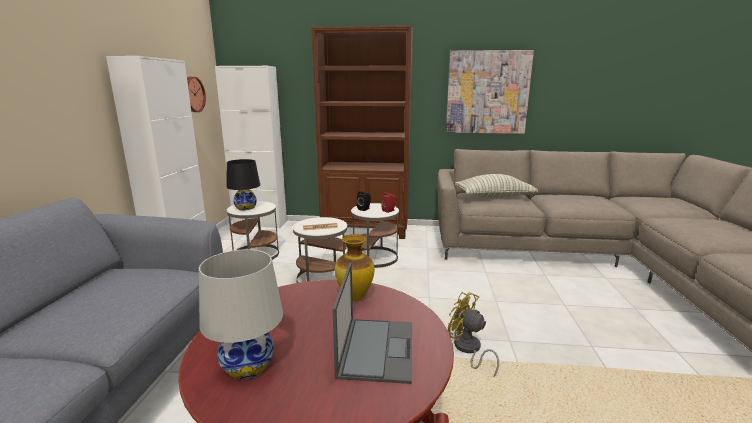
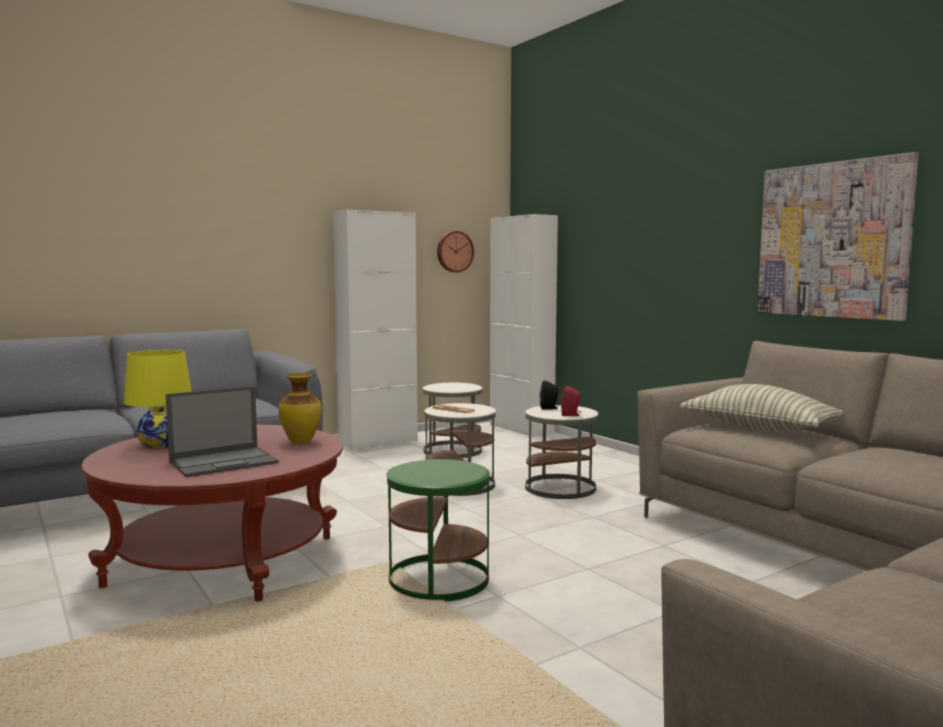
camera: 50 degrees right, 10 degrees down
white table lamp [199,249,283,379] -> yellow table lamp [124,350,192,449]
black table lamp [227,159,260,210] -> none
brown bookcase [311,25,413,239] -> none
yellow fan [448,292,499,377] -> green side table [387,459,490,601]

